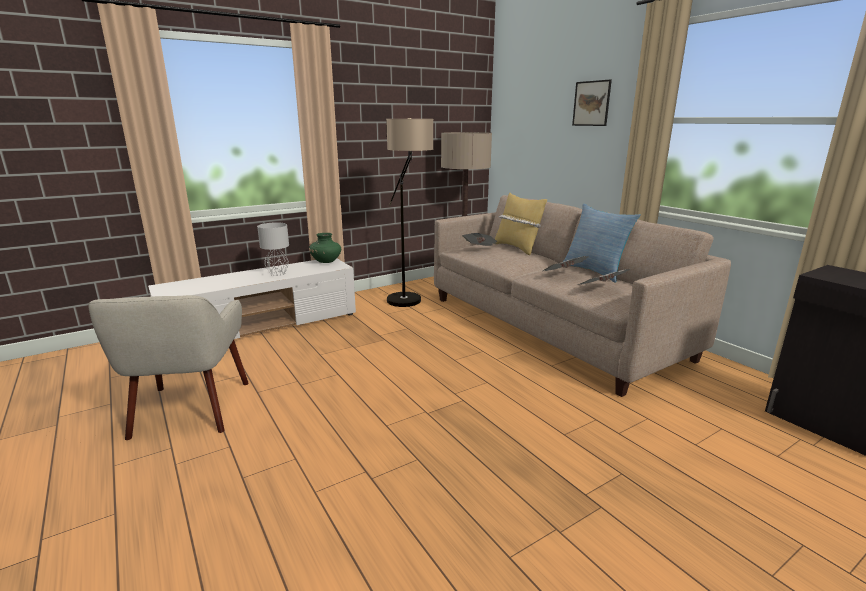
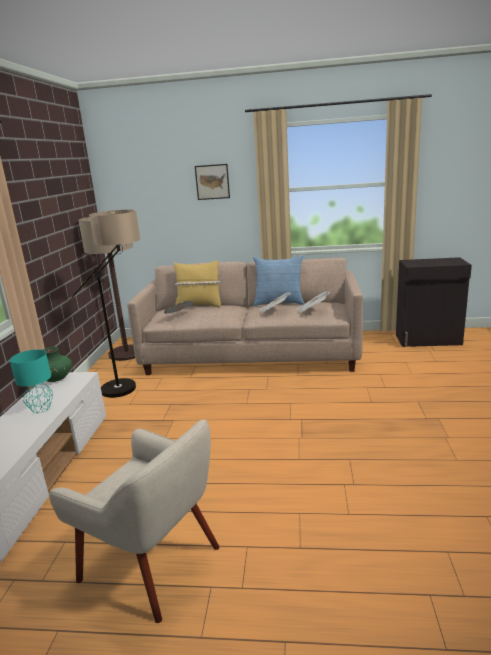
camera: 50 degrees left, 0 degrees up
grey table lamp [257,222,289,276] -> turquoise table lamp [10,350,53,413]

